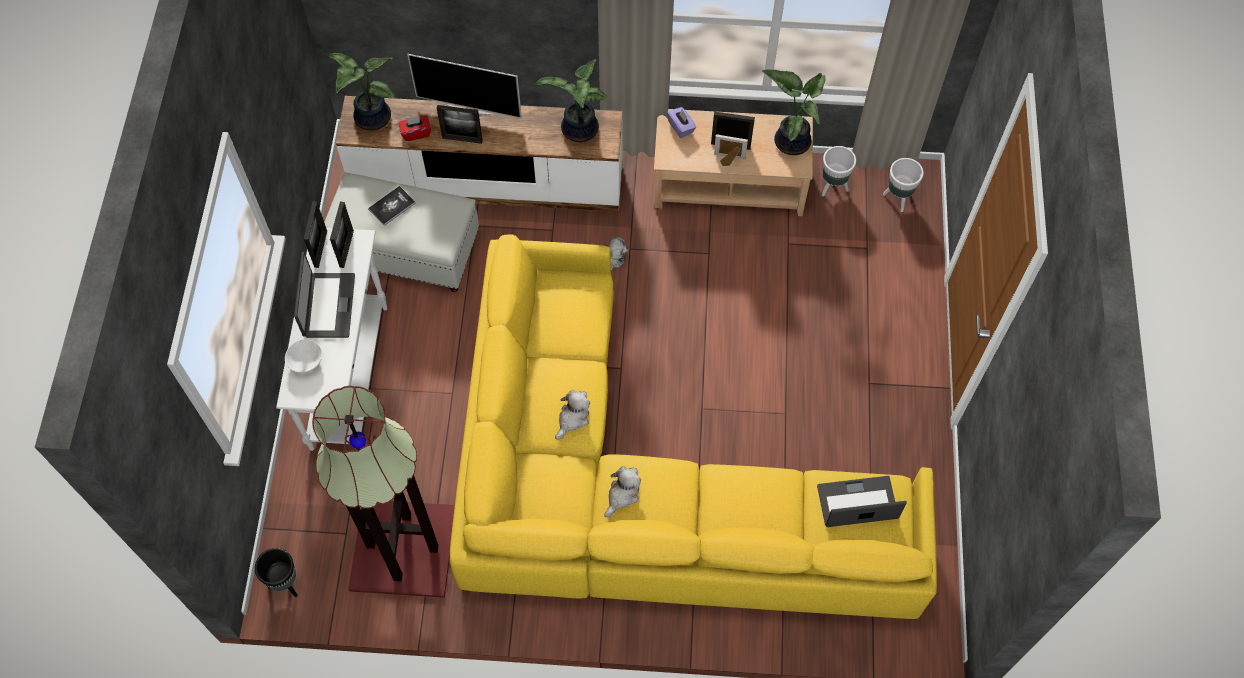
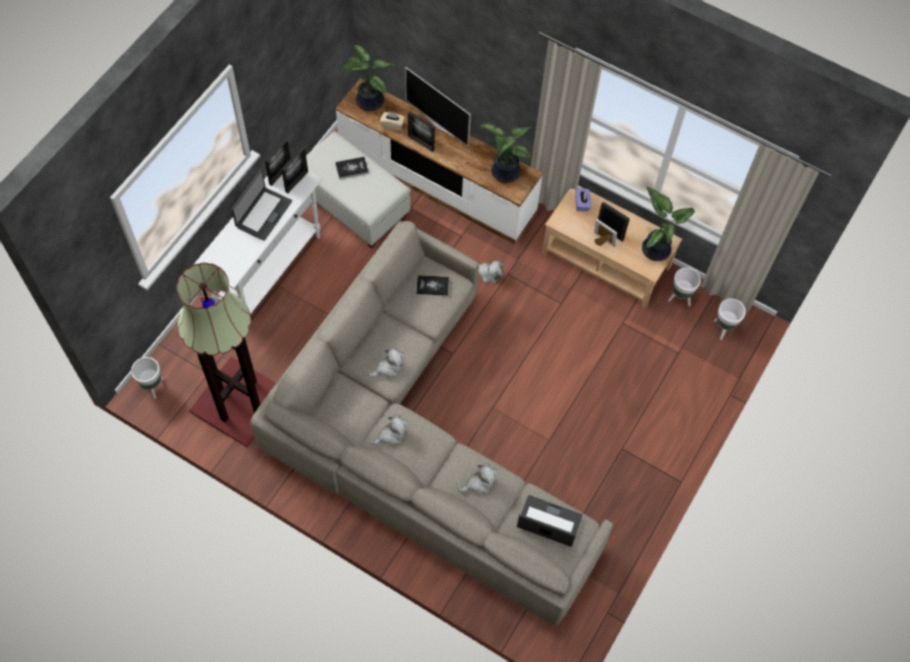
camera: 25 degrees right, 0 degrees up
black planter [255,548,298,597] -> white planter [131,357,164,399]
white bowl [285,340,322,373] -> none
red tissue box [399,116,431,141] -> beige tissue box [380,111,405,131]
yellow sofa [450,234,937,619] -> grey sofa [250,221,613,626]
none -> book [416,275,449,296]
none -> plush toy [458,464,497,494]

